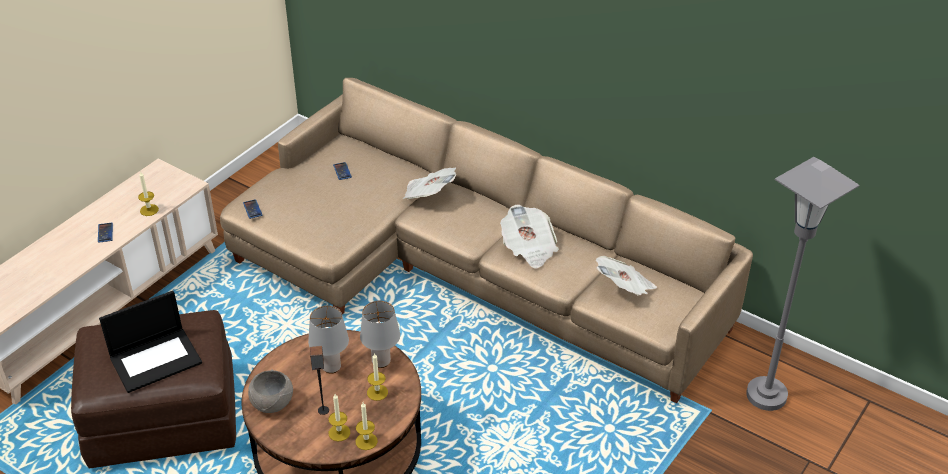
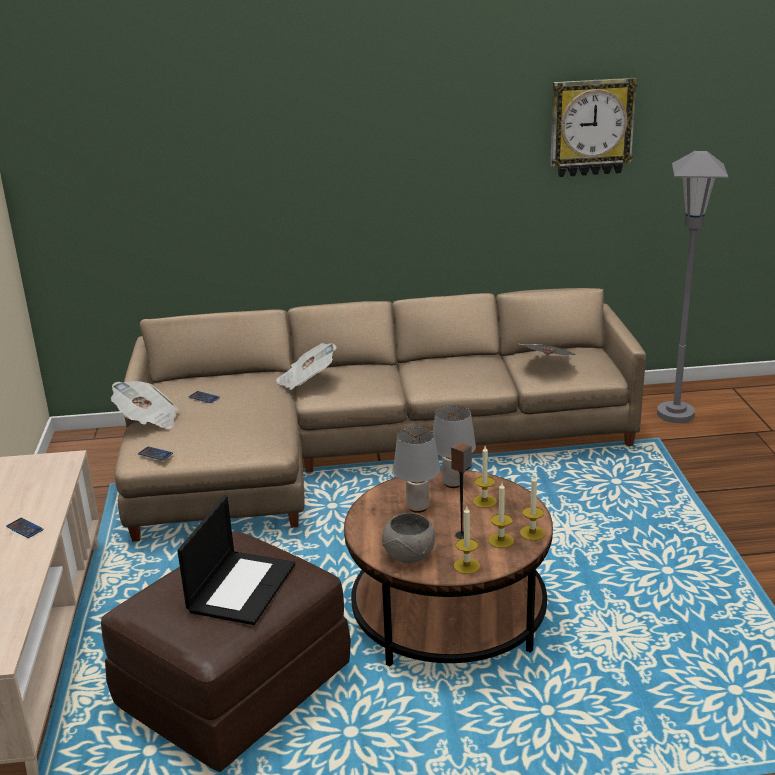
camera: 40 degrees left, 15 degrees down
candle [138,171,159,216] -> candle moved to [454,507,480,574]
newspaper [500,204,559,269] -> newspaper moved to [111,381,179,429]
none -> wall clock [550,78,638,177]

